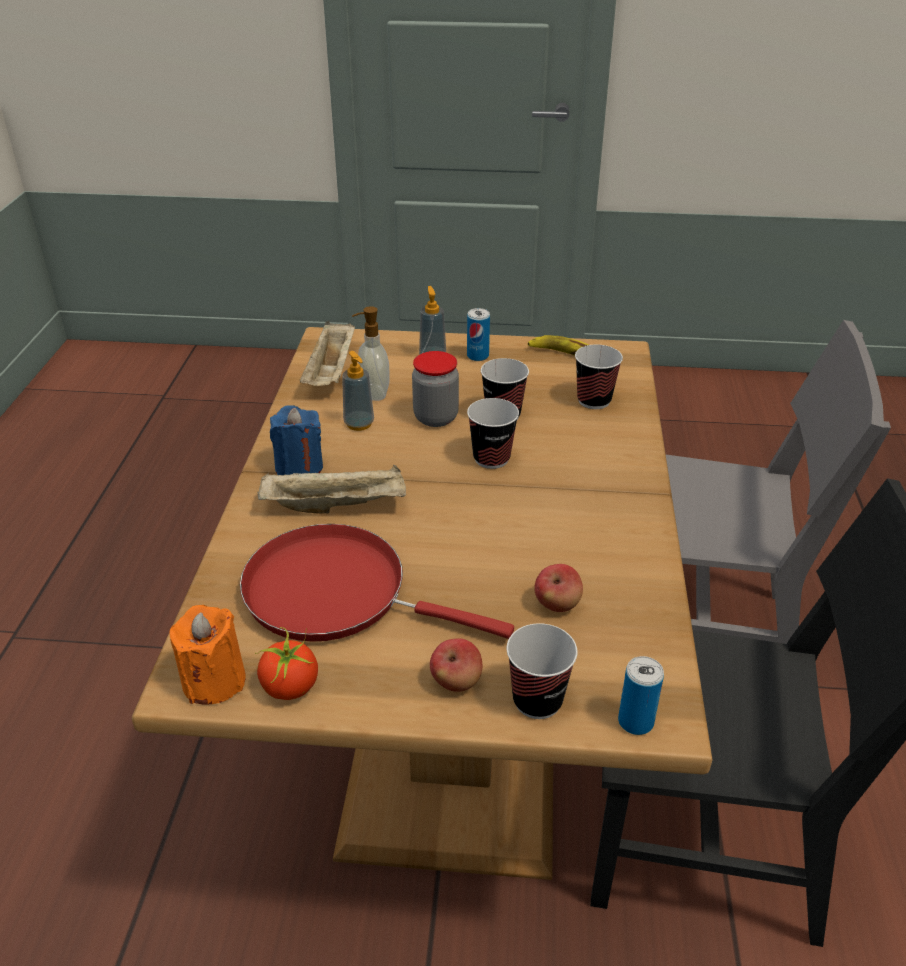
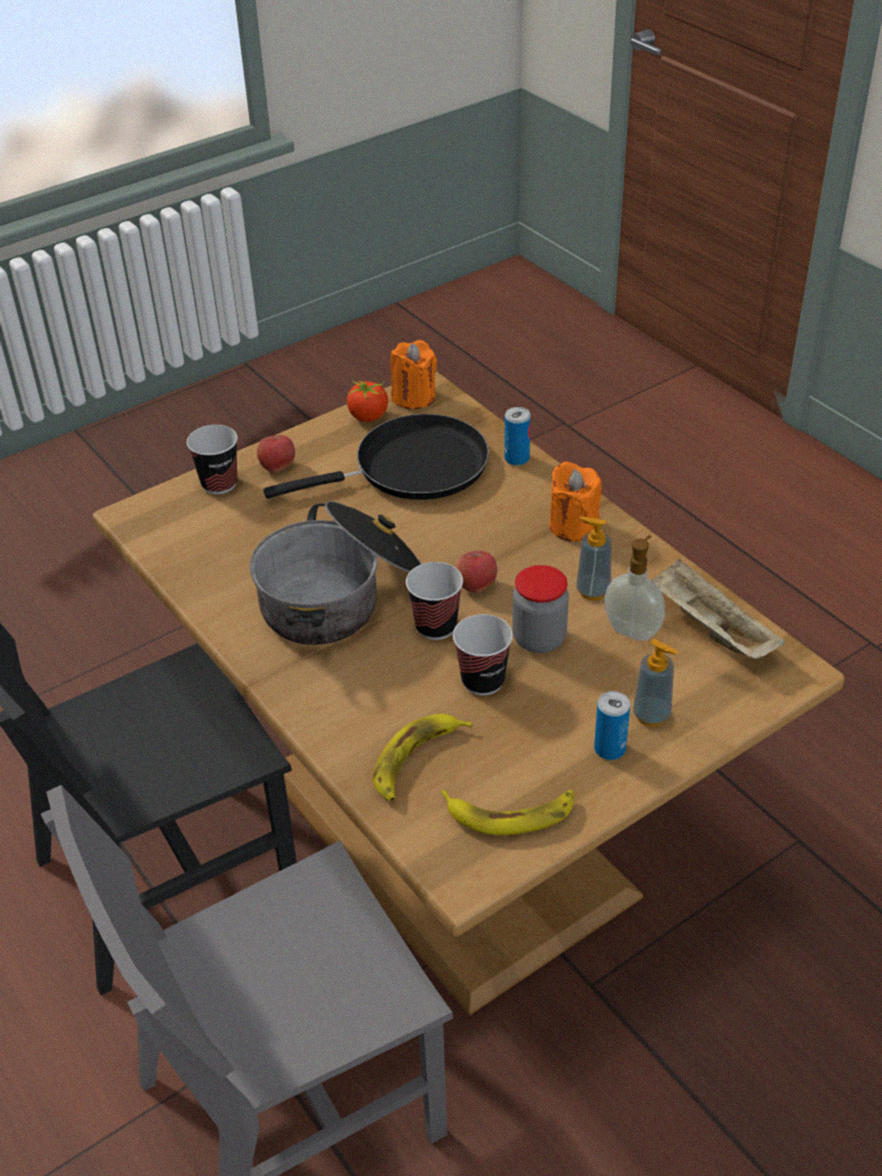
camera: 140 degrees right, 5 degrees up
red frying pan [240,524,514,642] -> black frying pan [263,414,489,500]
beige tray [257,465,406,514] -> none
blue candle [270,405,323,475] -> orange candle [550,461,602,542]
apple [535,564,583,612] -> apple moved to [455,551,497,593]
cup [575,345,623,409] -> banana [373,714,472,802]
can [618,656,664,735] -> can moved to [504,407,531,466]
none -> cooking pot [249,501,421,645]

